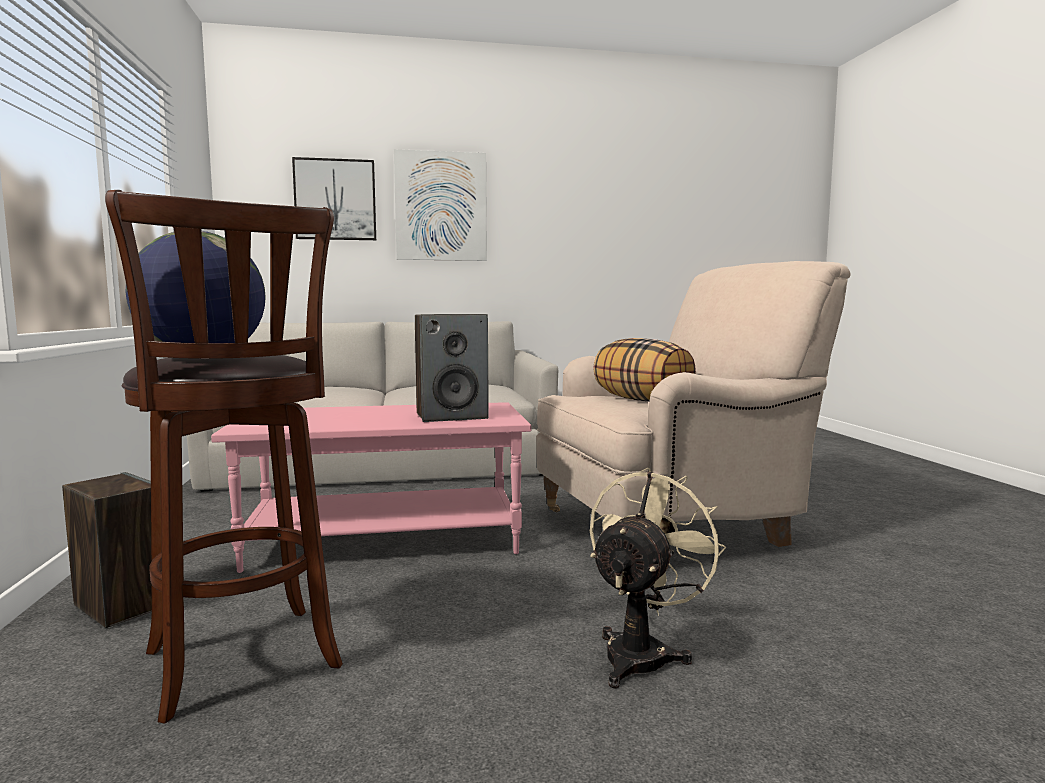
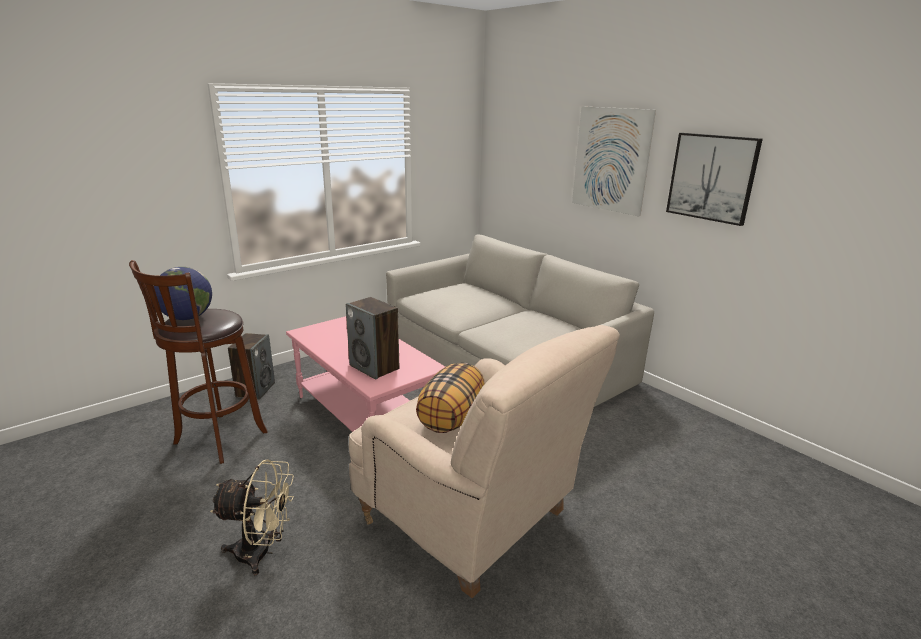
camera: 60 degrees right, 15 degrees up
picture [292,157,376,240] -> picture moved to [666,133,763,226]

